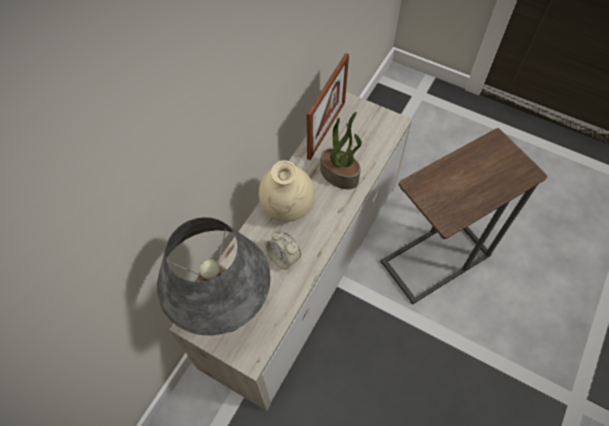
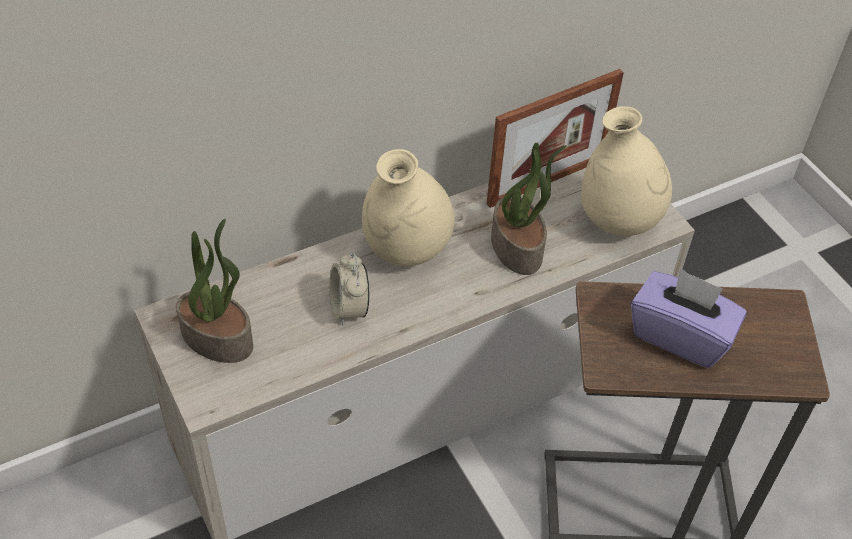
camera: 30 degrees right, 10 degrees down
grey table lamp [157,217,271,336] -> potted plant [176,219,253,363]
none -> beige vase [581,106,672,236]
none -> purple tissue box [631,269,747,368]

